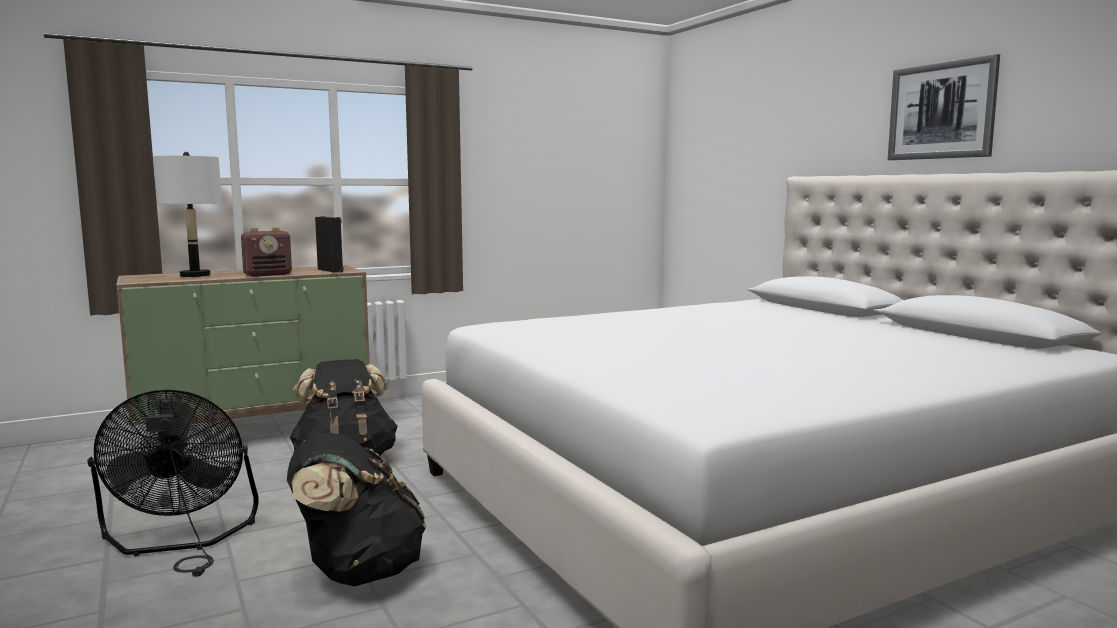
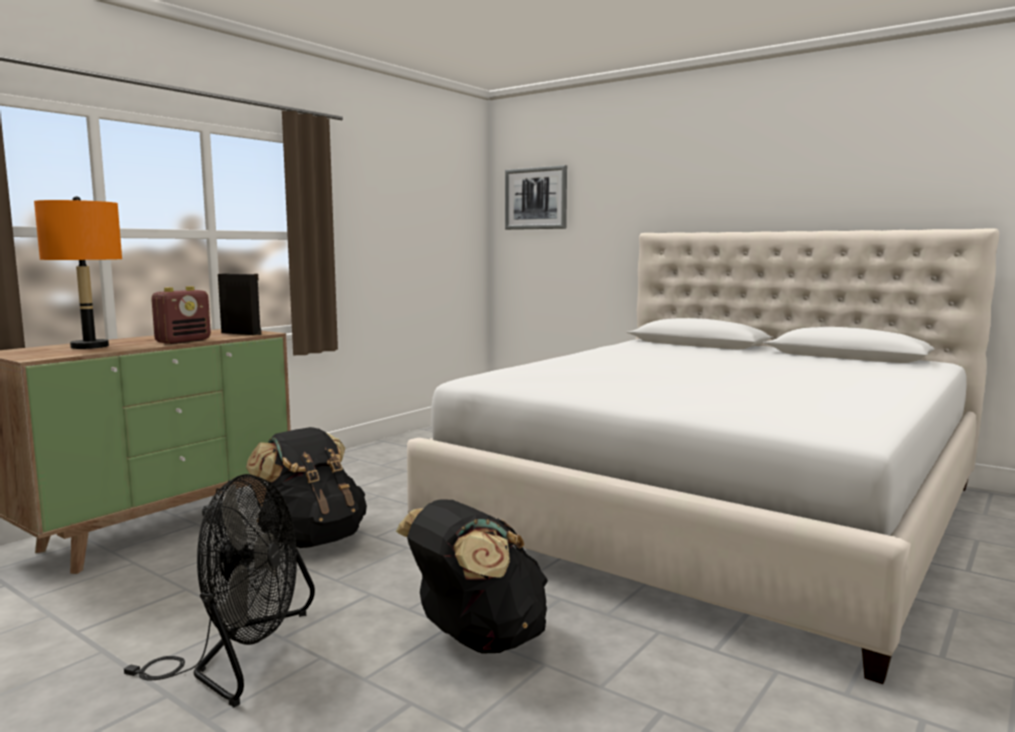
camera: 25 degrees left, 0 degrees up
black fan [87,390,259,576] -> black fan turned 135 degrees clockwise [123,474,315,707]
white table lamp [153,152,222,277] -> orange table lamp [34,196,122,349]
picture [888,54,1000,160] -> picture moved to [505,165,567,230]

